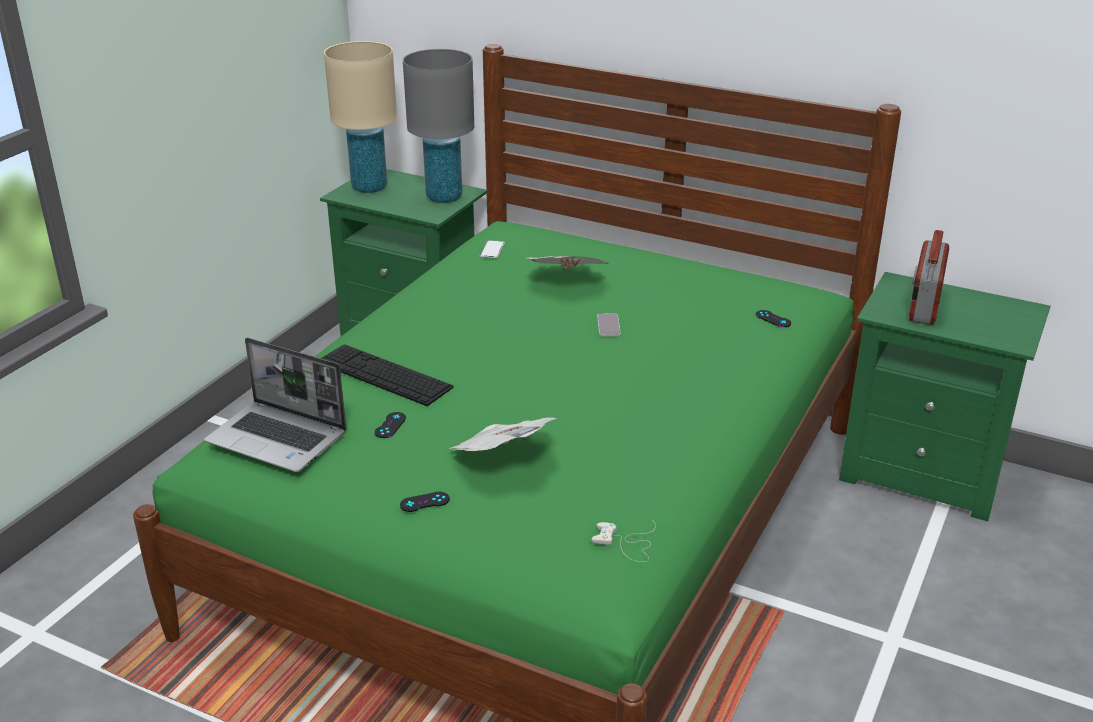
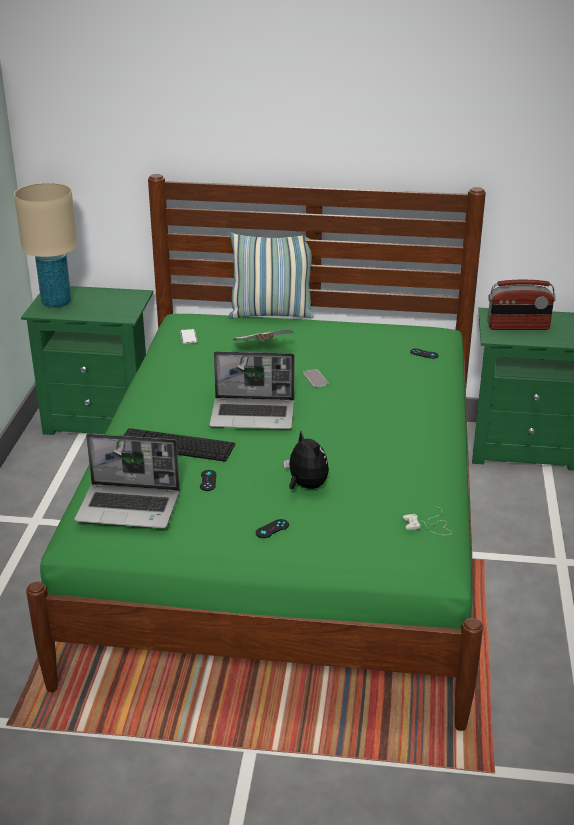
camera: 20 degrees left, 0 degrees up
grey table lamp [403,49,474,203] -> none
newspaper [449,417,556,451] -> plush toy [283,431,329,489]
radio [909,230,949,325] -> radio turned 90 degrees counterclockwise [488,280,556,330]
none -> laptop [209,351,295,429]
none -> pillow [228,232,314,319]

